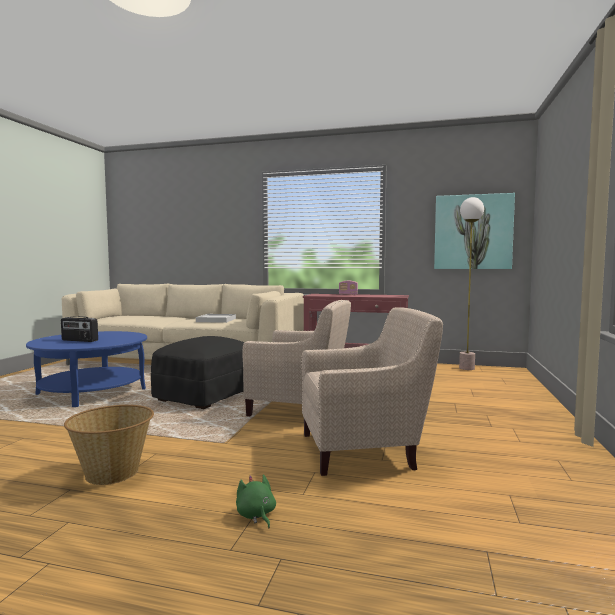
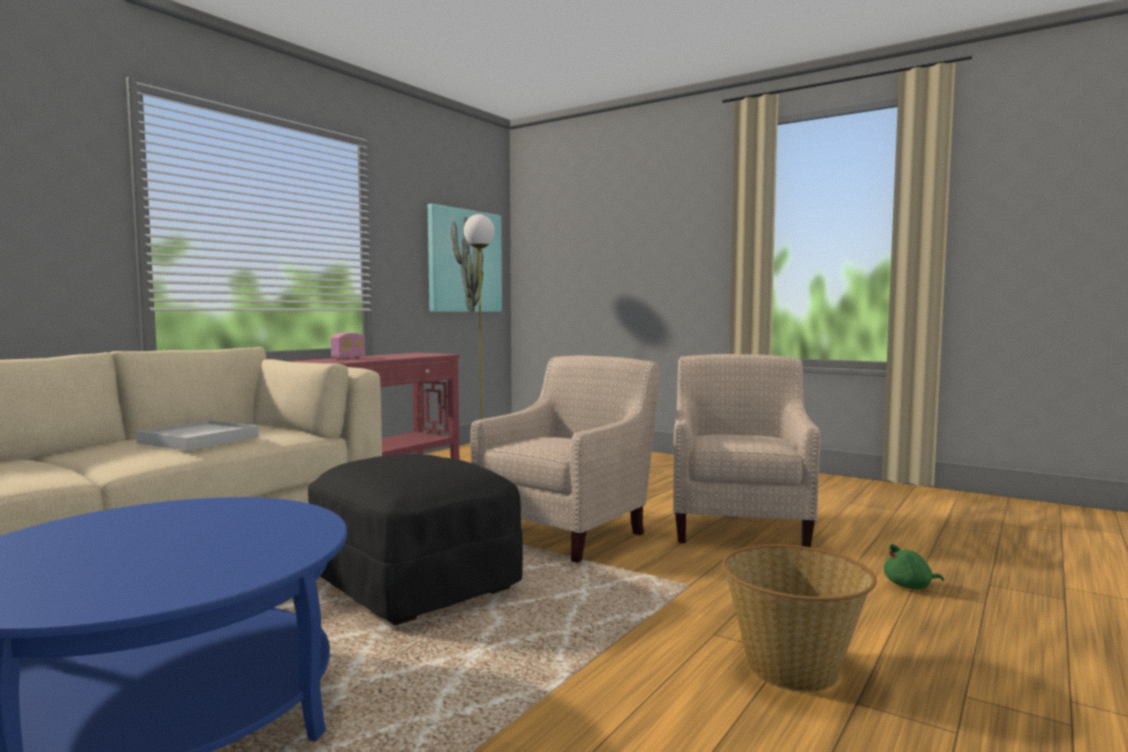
camera: 70 degrees left, 0 degrees up
radio [61,316,98,342] -> none

